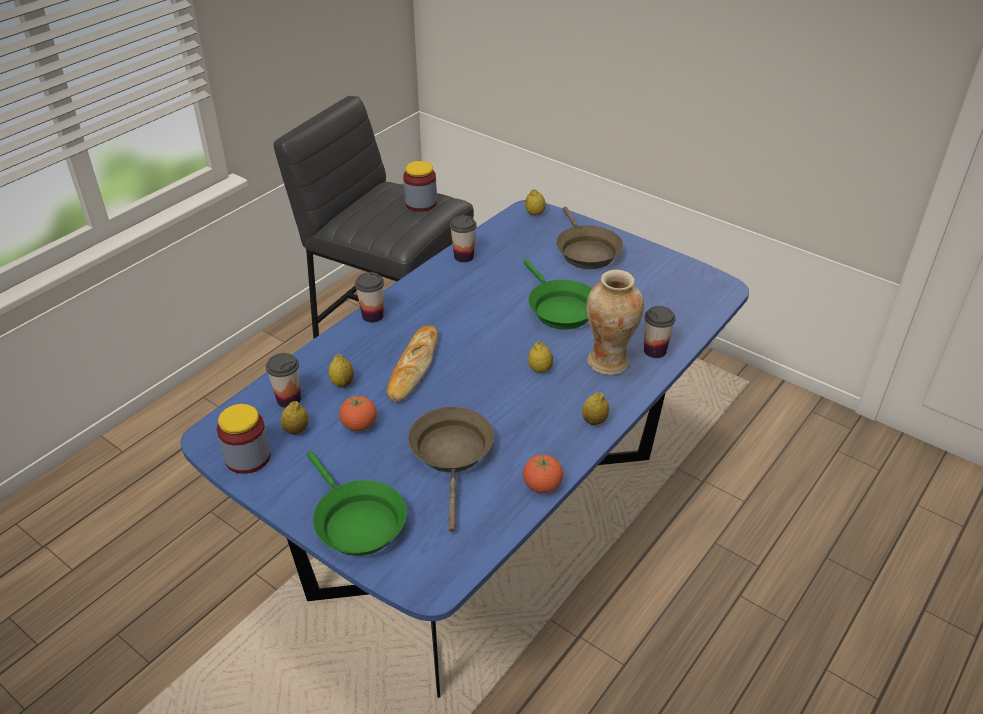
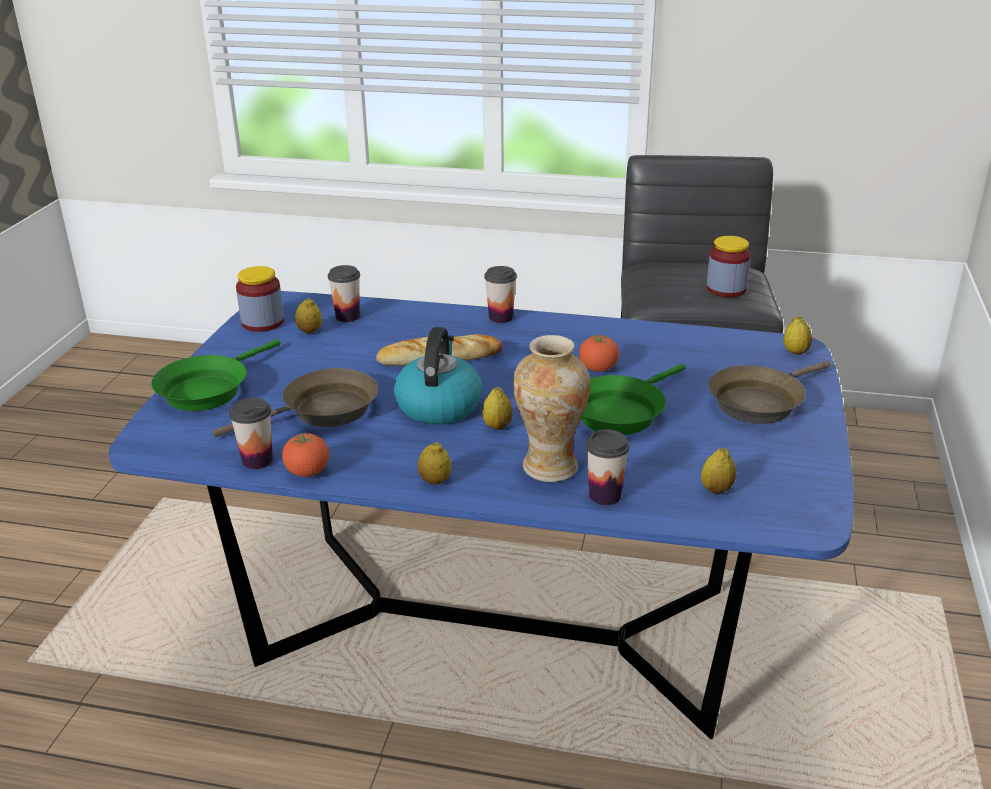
camera: 65 degrees right, 10 degrees down
lemon [328,354,354,387] -> lemon moved to [701,448,736,495]
tomato [339,395,377,431] -> tomato moved to [579,335,619,372]
cup [450,215,477,263] -> cup moved to [229,397,273,469]
none -> kettle [394,327,483,424]

